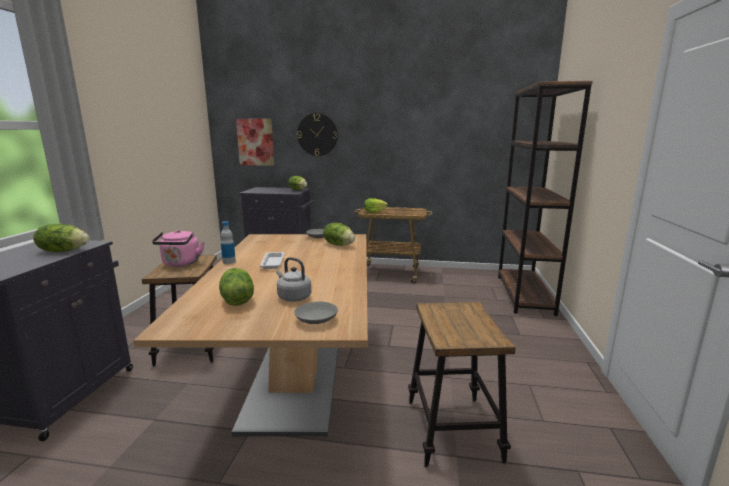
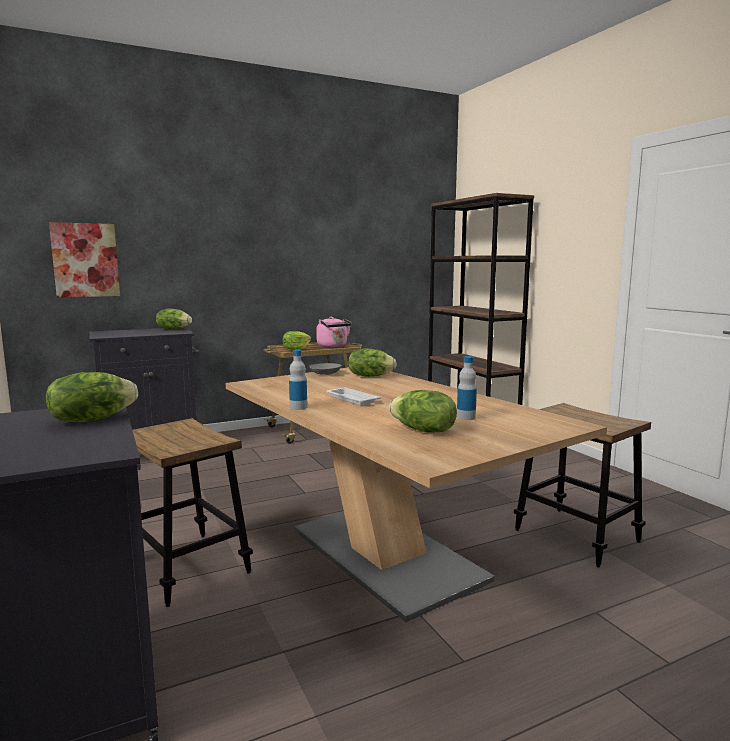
camera: 35 degrees left, 5 degrees down
pink kettle [152,230,204,267] -> pink kettle moved to [316,317,352,347]
grey kettle [276,257,311,302] -> bottle [457,356,477,420]
grey bowl [294,302,338,324] -> none
wall clock [297,113,338,156] -> none

